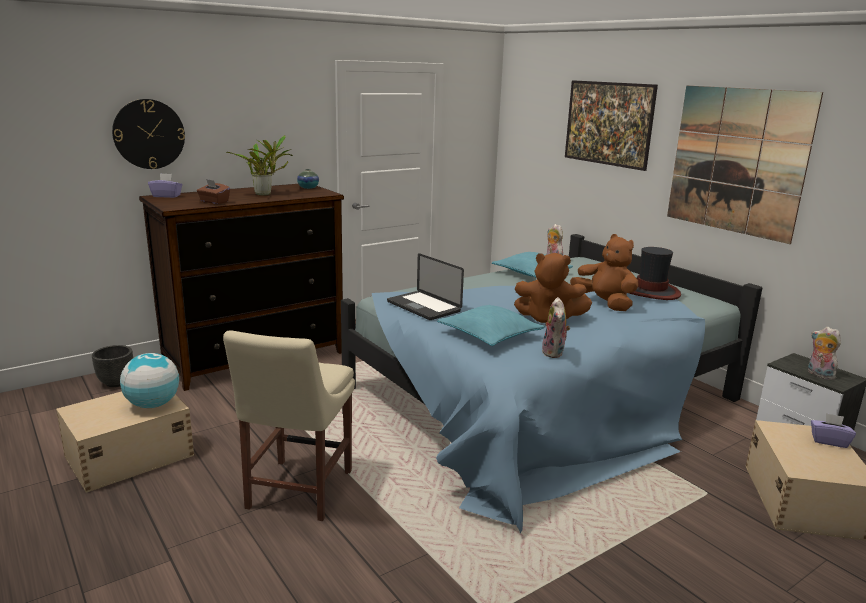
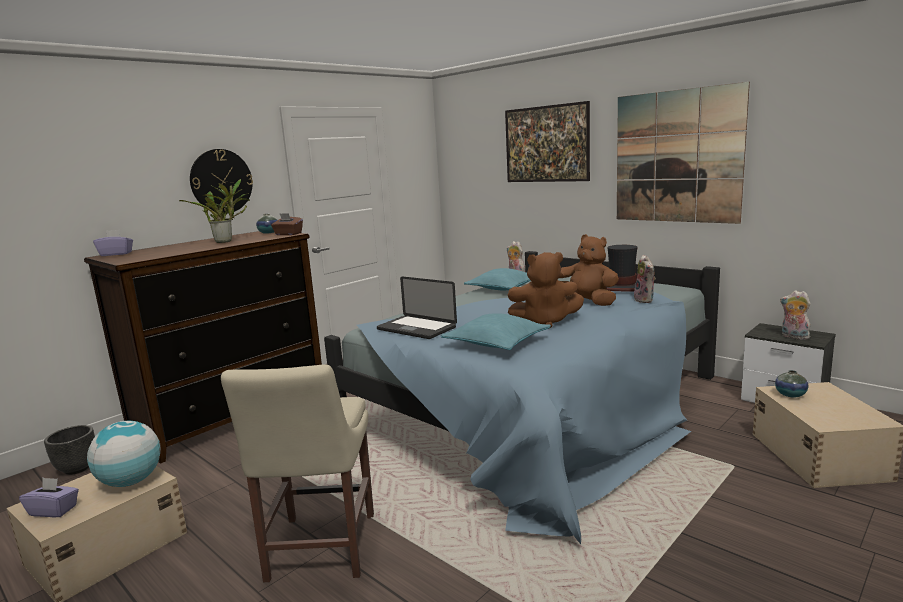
camera: 10 degrees left, 5 degrees down
wall clock [112,99,185,169] -> wall clock moved to [190,149,253,213]
brown tissue box [197,179,230,204] -> brown tissue box moved to [271,213,303,235]
plush toy [541,297,570,358] -> plush toy moved to [634,255,656,303]
purple tissue box [811,413,856,448] -> purple tissue box moved to [19,478,79,517]
none -> vase [775,370,809,397]

